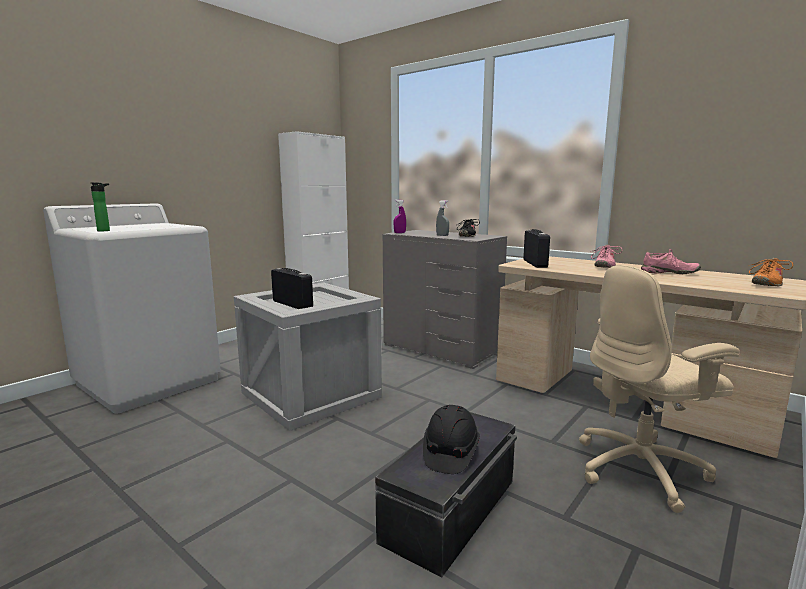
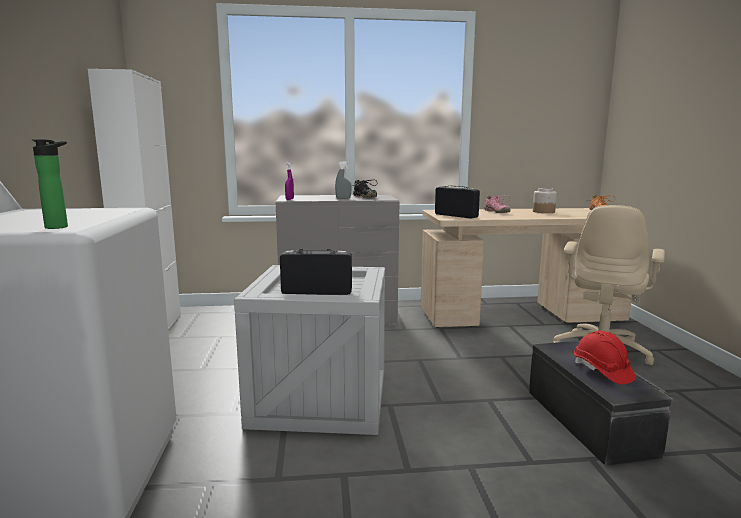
camera: 45 degrees left, 0 degrees up
black hard hat [423,405,480,474] -> red hard hat [574,331,636,384]
pink shoe [641,249,701,274] -> jar [533,188,557,213]

